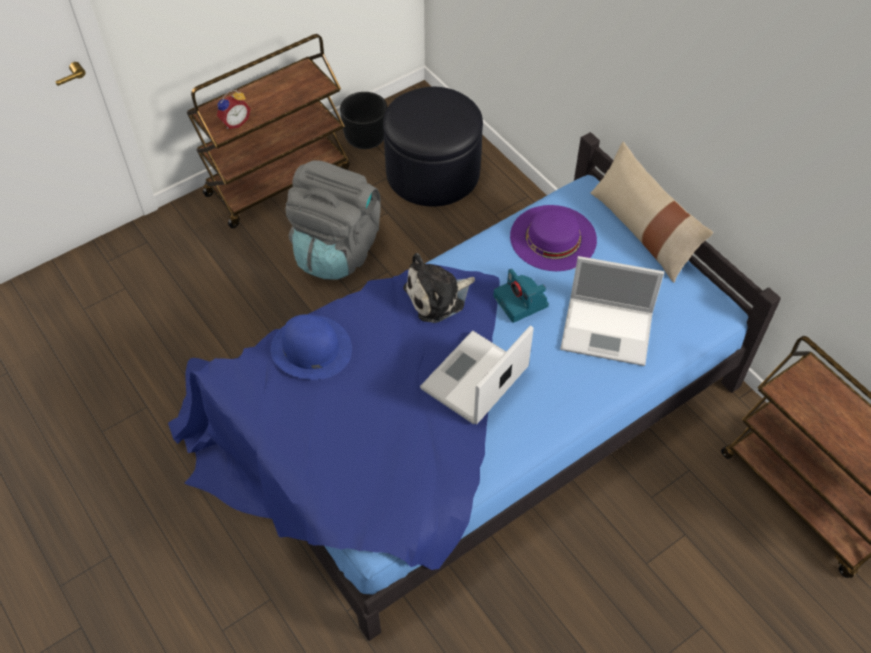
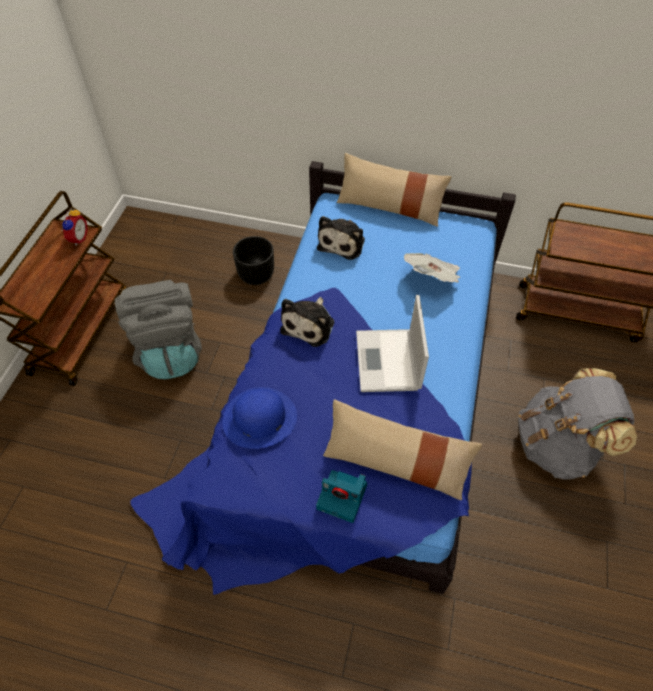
camera: 40 degrees left, 0 degrees up
alarm clock [217,90,251,129] -> alarm clock moved to [61,208,88,246]
black planter [340,92,387,149] -> black planter moved to [233,236,274,285]
black ottoman [383,87,483,207] -> none
camera [493,269,549,323] -> camera moved to [316,470,367,523]
purple hat [510,205,597,271] -> plush toy [317,216,365,260]
laptop [560,256,664,366] -> newspaper [404,253,461,283]
none -> beige pillow [323,399,482,500]
none -> grey backpack [518,368,637,480]

